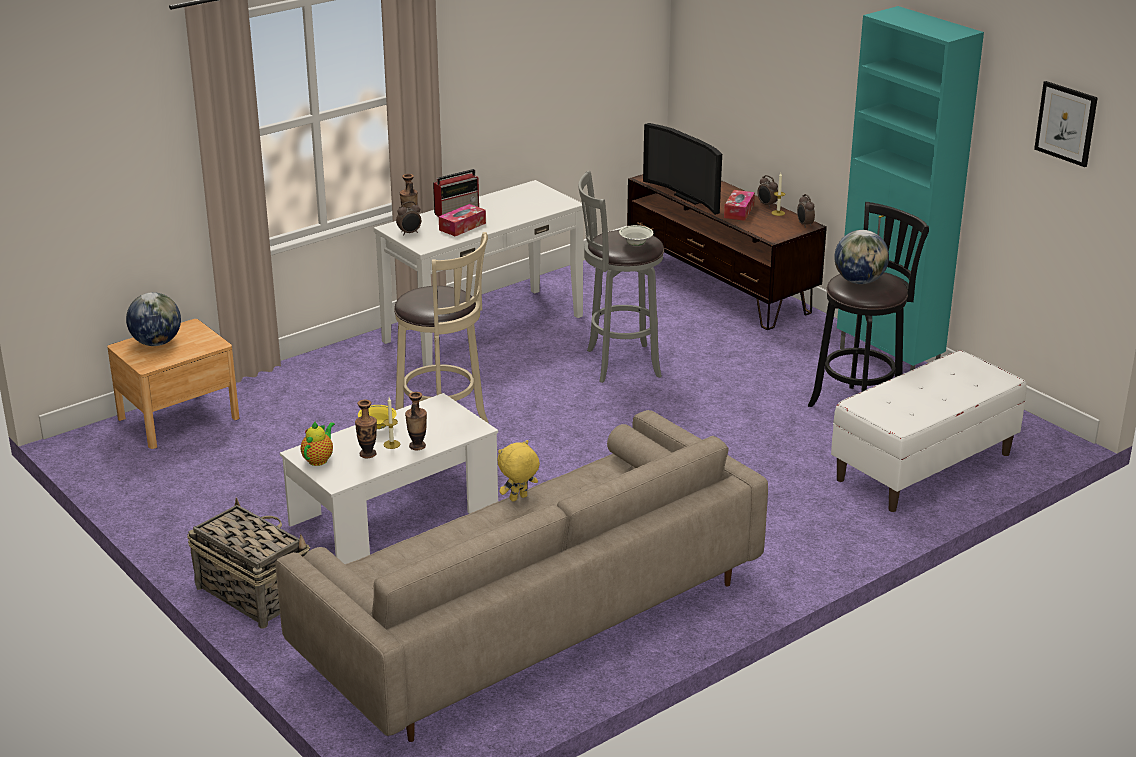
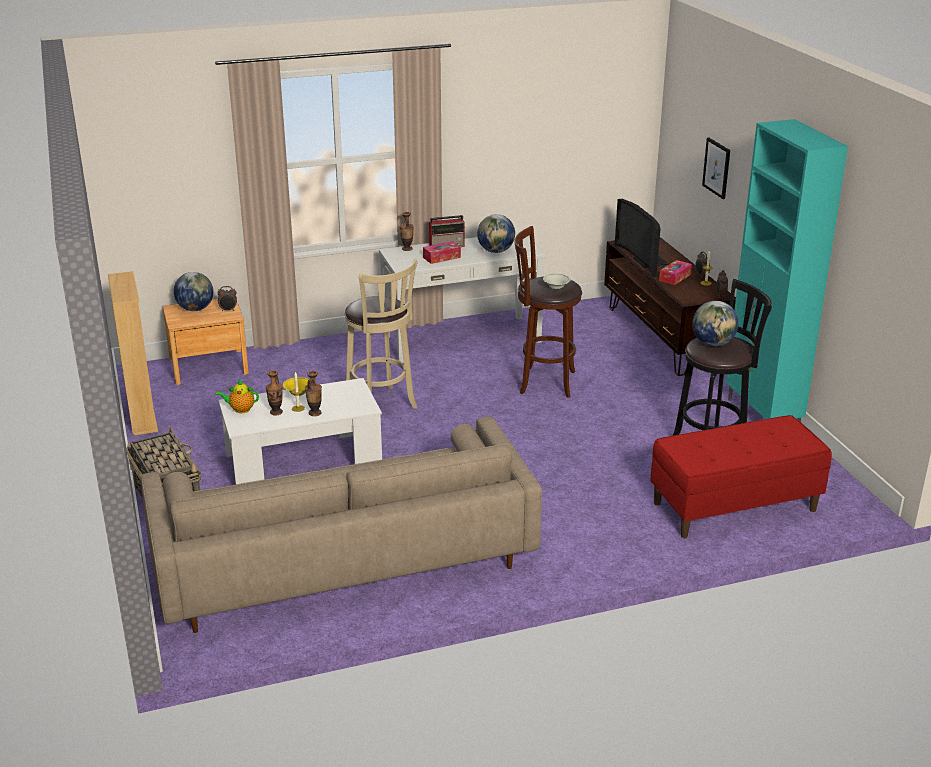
camera: 20 degrees right, 0 degrees up
teapot [301,421,335,466] -> teapot turned 135 degrees counterclockwise [215,380,259,413]
alarm clock [396,201,421,235] -> alarm clock moved to [218,286,237,311]
yellow plush toy [498,440,540,502] -> none
grey stool [578,171,664,383] -> brown stool [514,226,582,398]
white bench [831,350,1027,512] -> red bench [650,415,832,538]
picture [1034,81,1098,167] -> picture moved to [702,138,730,199]
none -> beige bookcase [108,271,158,436]
none -> globe [477,214,515,253]

